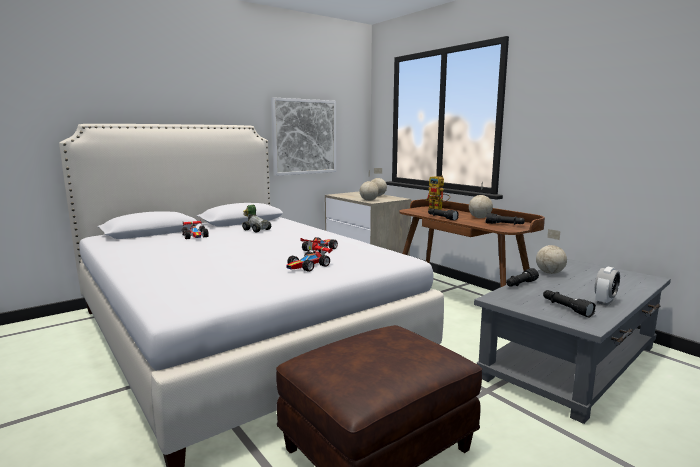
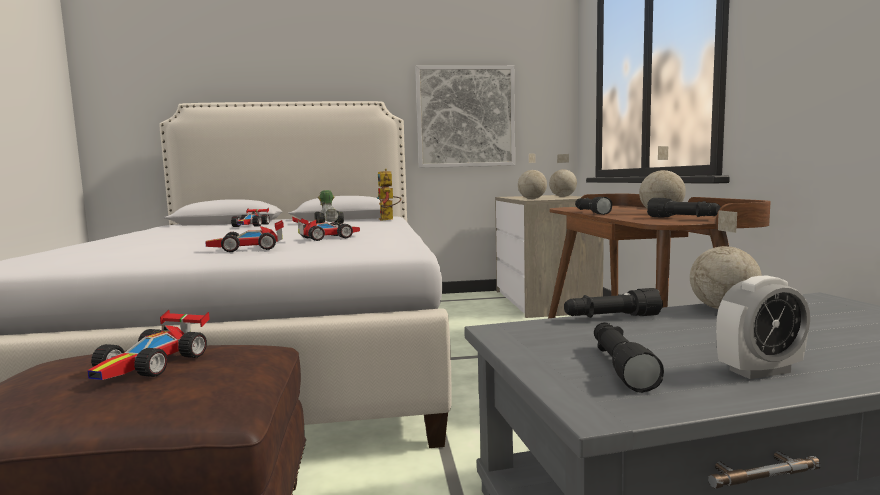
camera: 30 degrees right, 5 degrees down
toy robot [426,175,450,210] -> toy robot moved to [377,169,401,221]
none -> toy car [87,310,210,380]

